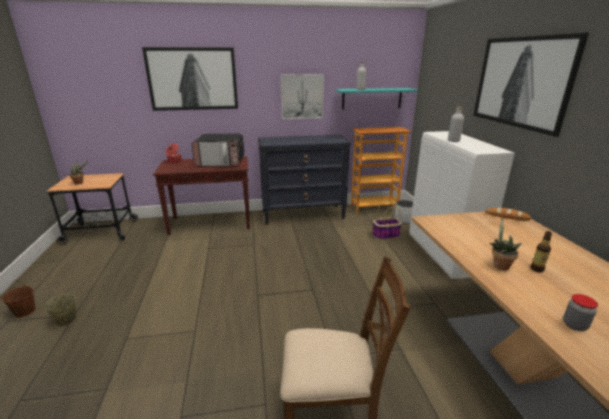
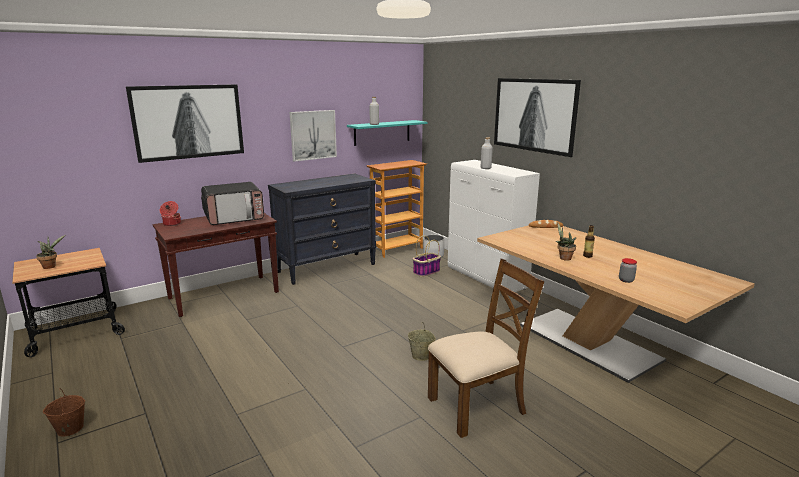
camera: 25 degrees left, 5 degrees down
beige bucket [44,289,76,327] -> beige bucket moved to [408,323,436,361]

